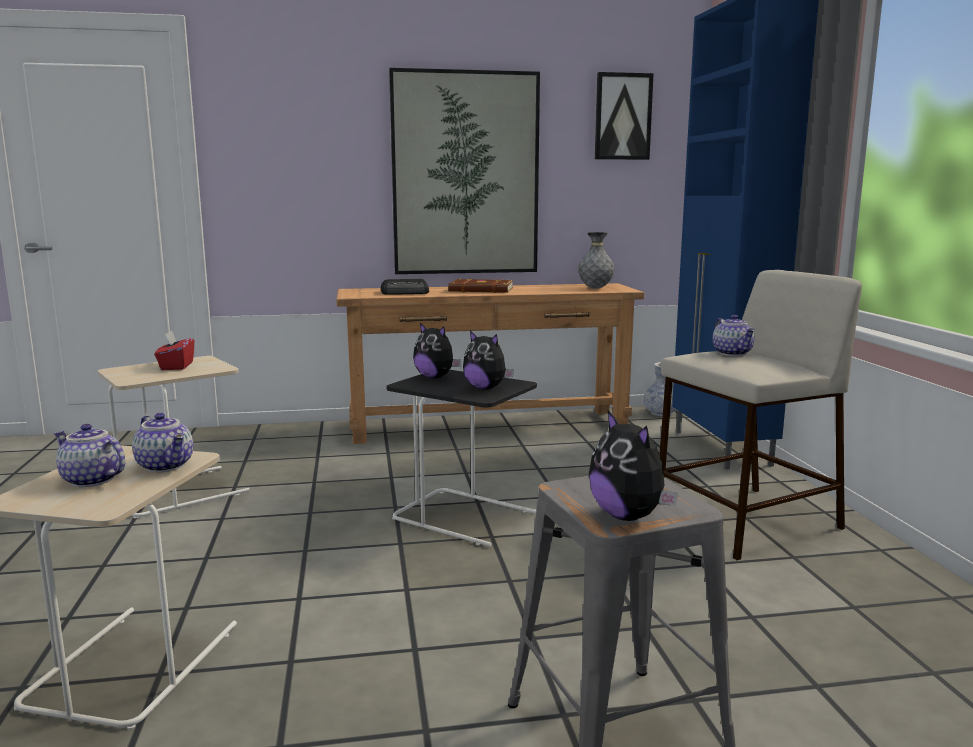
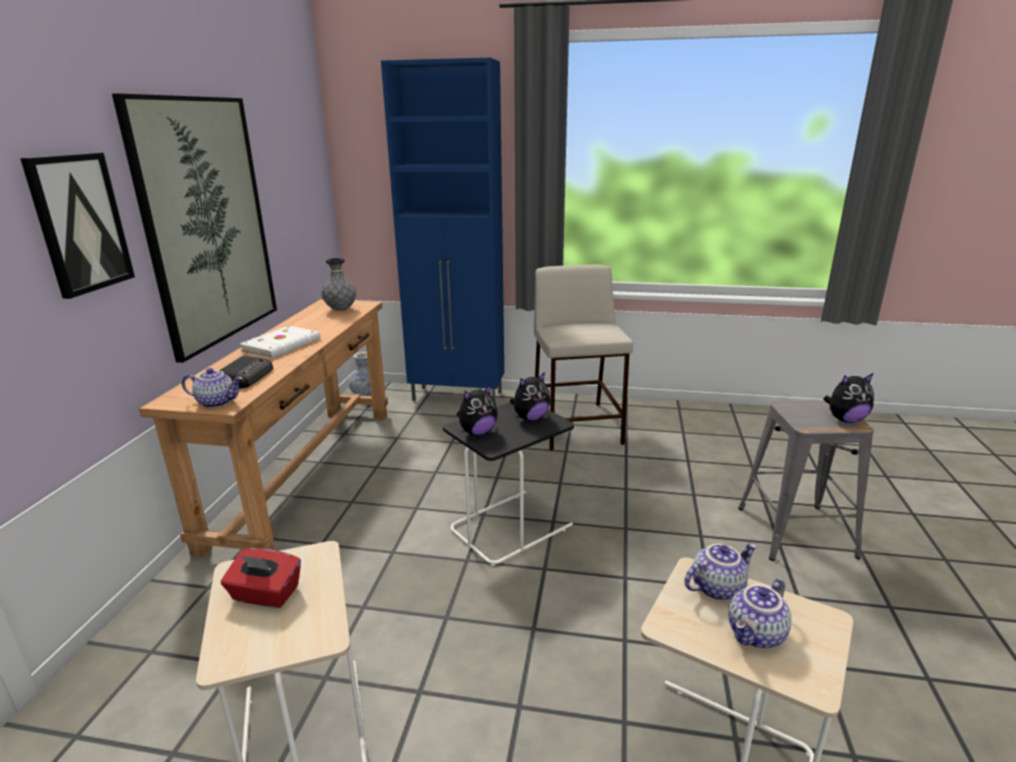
camera: 70 degrees left, 10 degrees up
brown book [448,279,513,293] -> white book [240,326,321,359]
picture [595,72,654,160] -> picture moved to [20,153,135,299]
teapot [713,315,755,356] -> teapot moved to [182,368,242,408]

